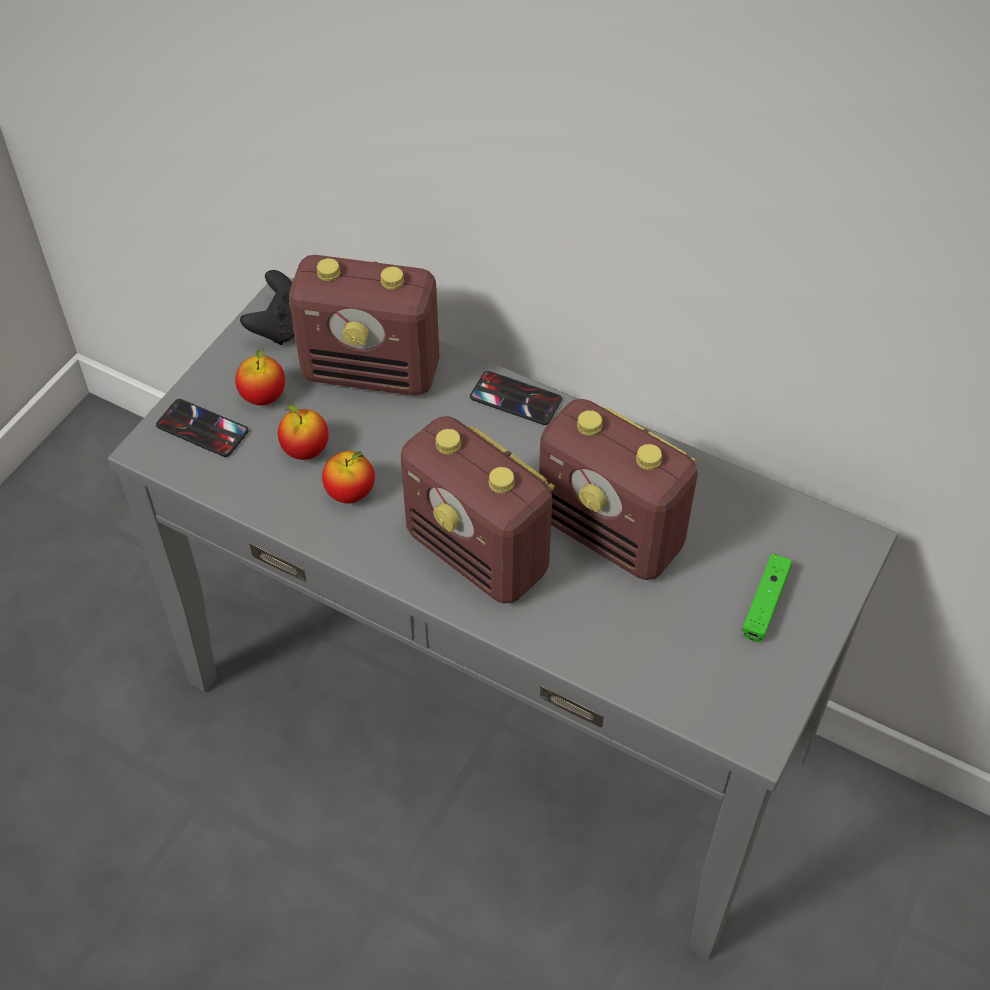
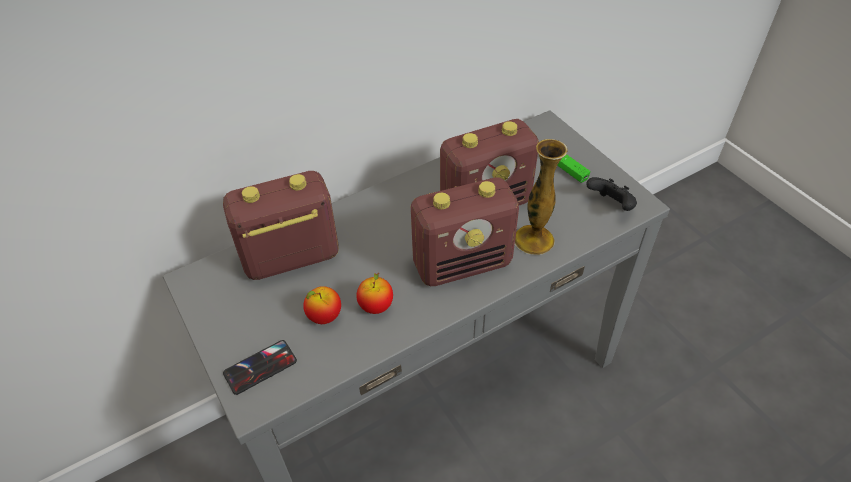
camera: 60 degrees left, 5 degrees down
apple [235,349,285,405] -> none
black game controller [240,270,295,345] -> black game controller moved to [586,177,637,211]
radio [289,255,439,396] -> radio turned 150 degrees counterclockwise [223,171,339,280]
phone [470,371,562,425] -> none
none -> vase [515,139,568,255]

